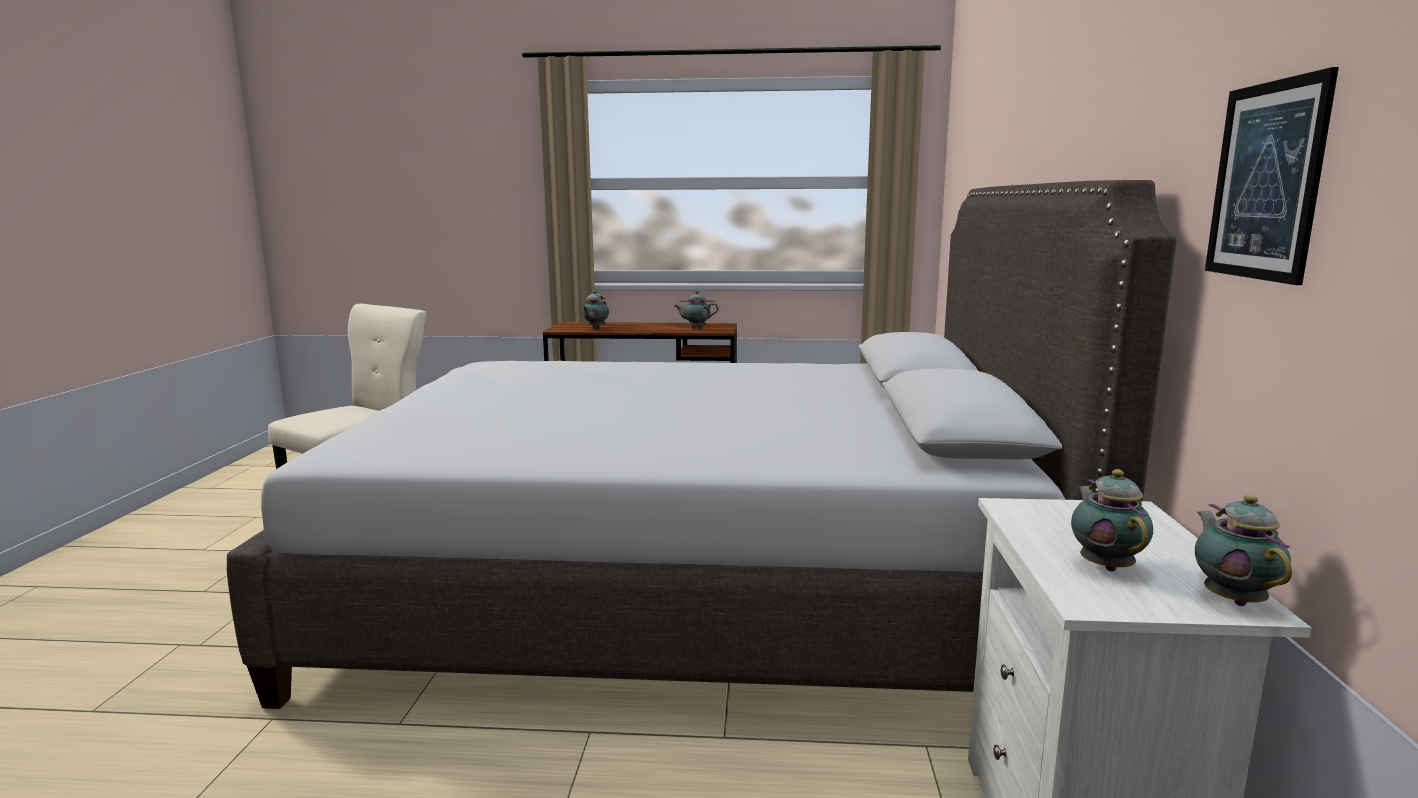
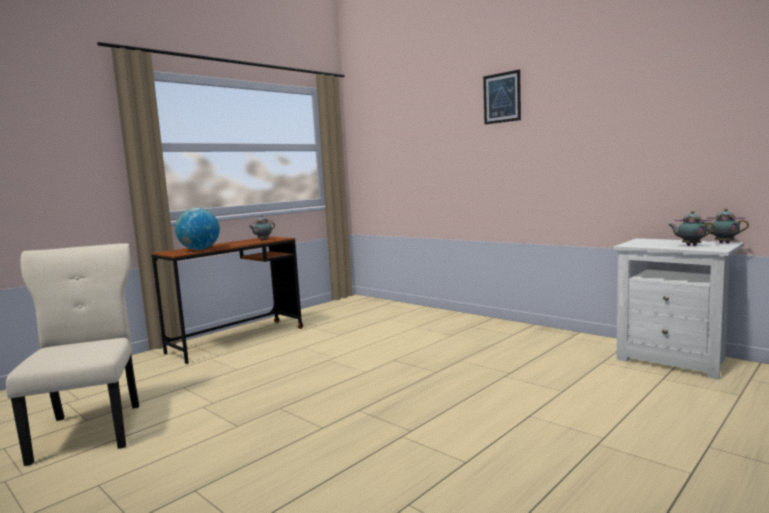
camera: 50 degrees left, 5 degrees down
grey bed [227,180,1177,709] -> none
teapot [582,291,609,328] -> globe [175,208,220,250]
picture [1205,67,1339,285] -> picture moved to [483,69,521,125]

